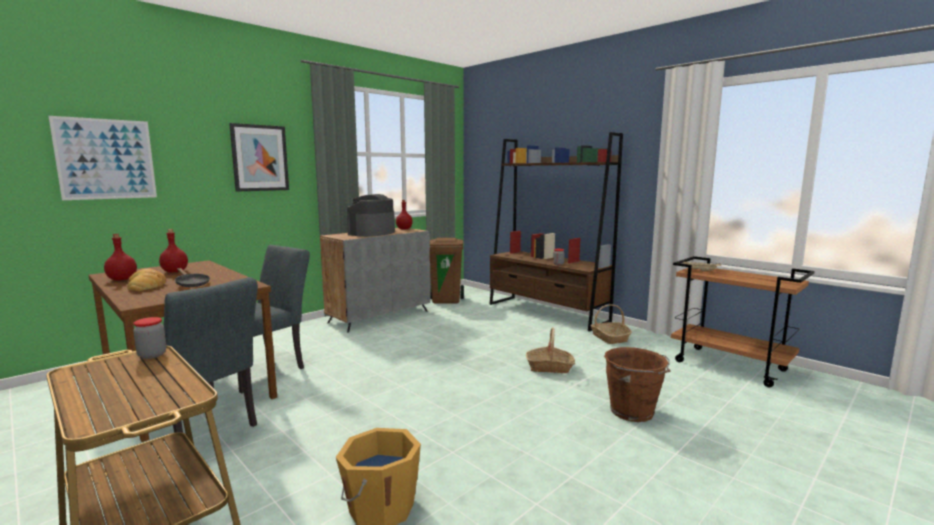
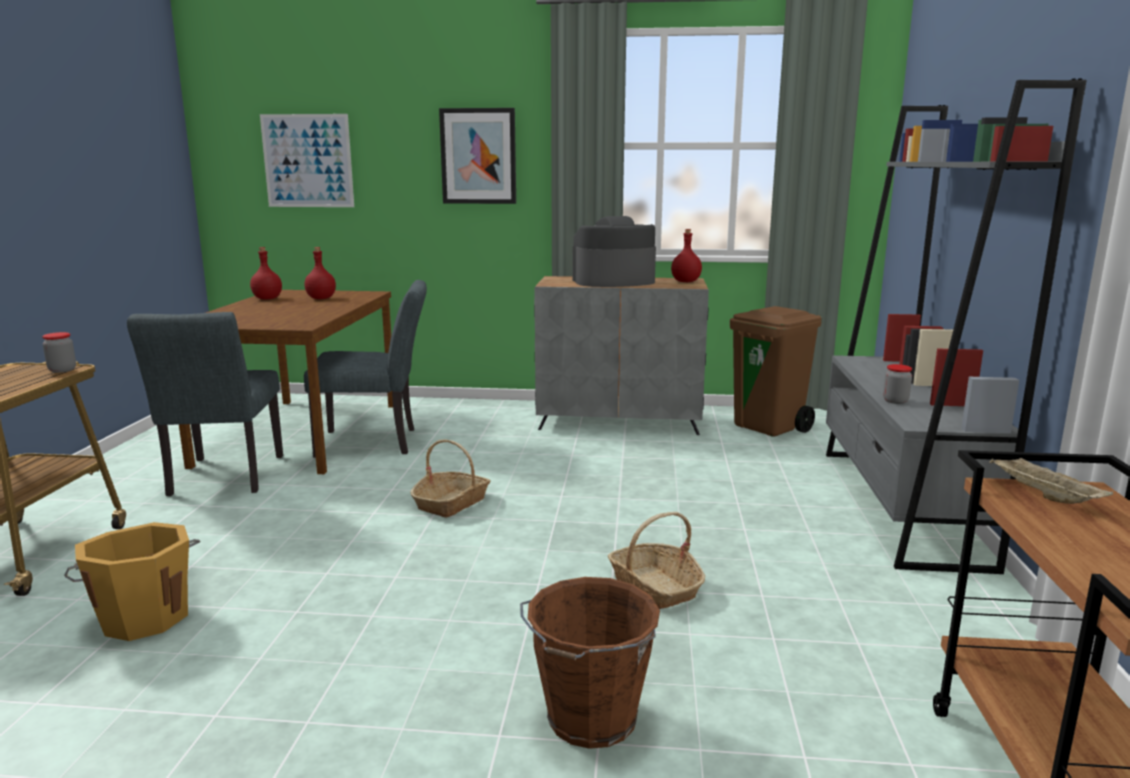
camera: 50 degrees right, 5 degrees up
bread [127,268,166,291] -> none
black frying pan [175,268,210,287] -> none
brown bookcase [490,132,623,332] -> grey bookcase [826,79,1087,574]
basket [590,304,632,344] -> basket moved to [410,440,491,518]

